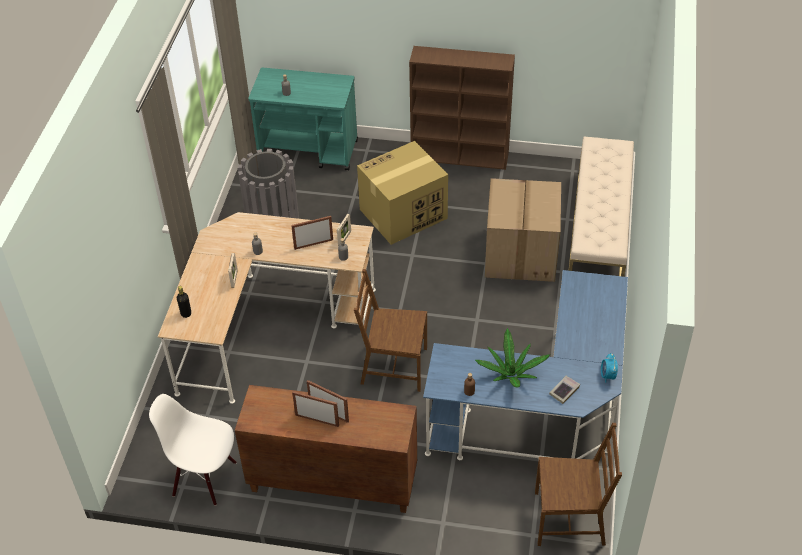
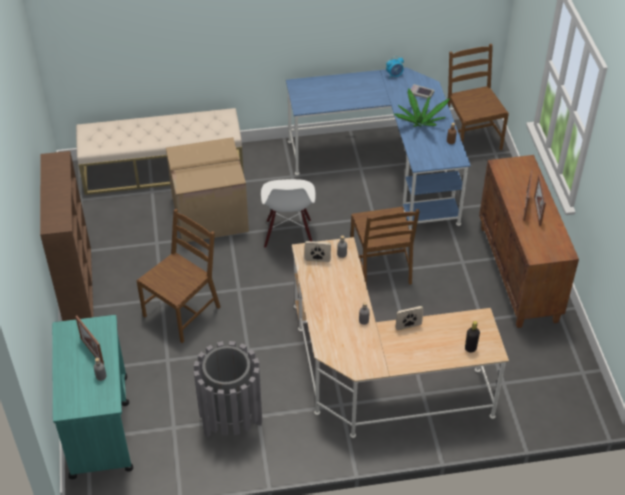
camera: 110 degrees left, 0 degrees up
white chair [149,394,237,506] -> white chair moved to [261,179,316,248]
picture frame [291,216,333,250] -> picture frame moved to [75,316,104,364]
cardboard box [357,141,448,245] -> brown chair [137,209,221,343]

